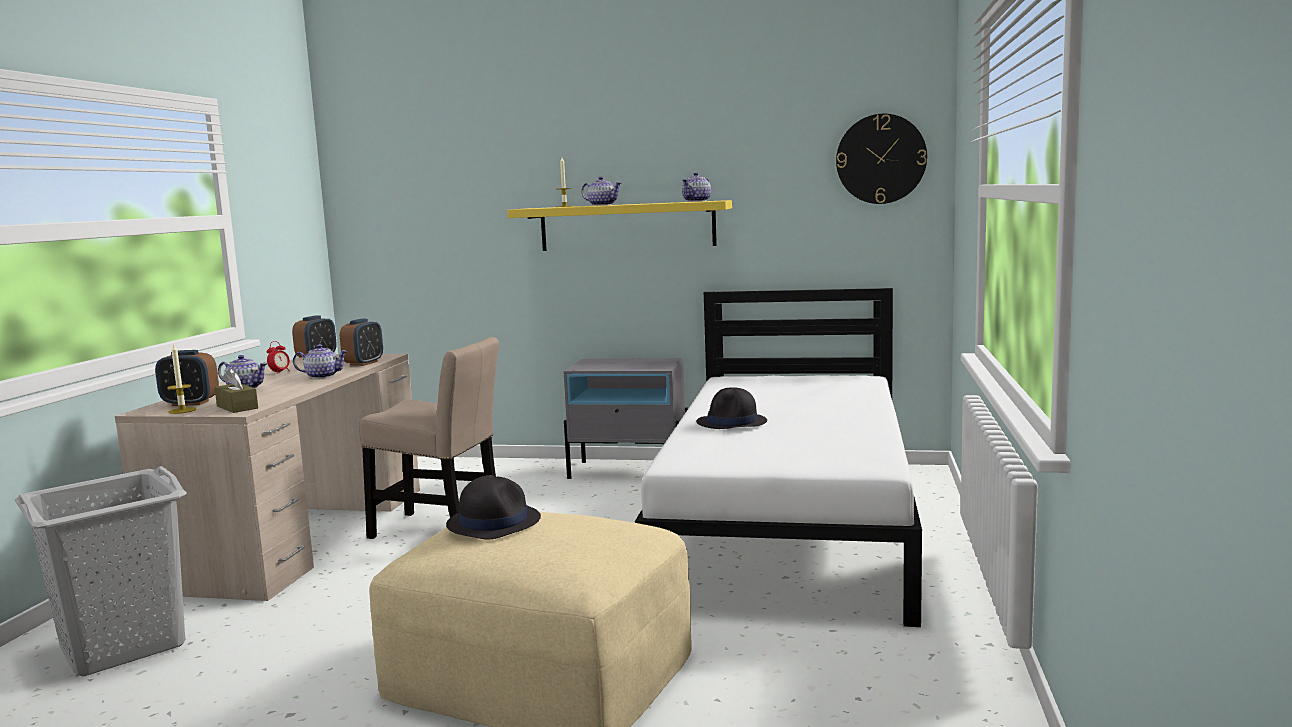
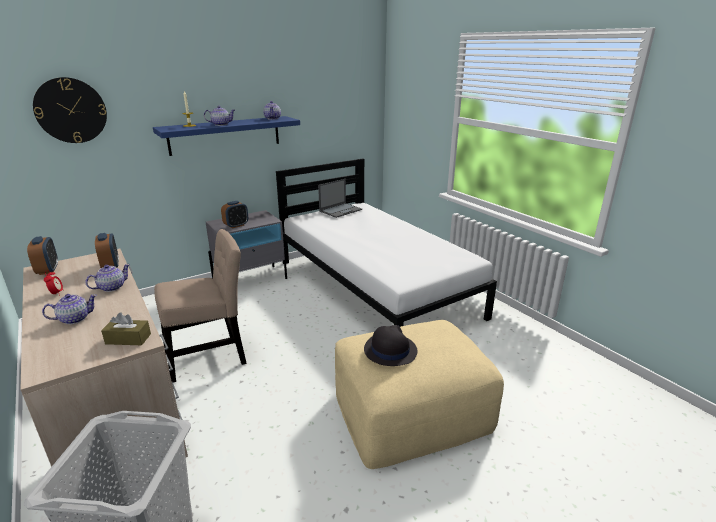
camera: 45 degrees left, 15 degrees up
alarm clock [155,350,219,406] -> alarm clock moved to [221,201,248,228]
candle [167,343,196,414] -> none
yellow shelf [507,200,732,251] -> blue shelf [153,116,300,156]
black hat [696,387,767,429] -> none
wall clock [836,114,927,204] -> wall clock moved to [33,77,107,143]
none -> laptop [318,179,362,218]

